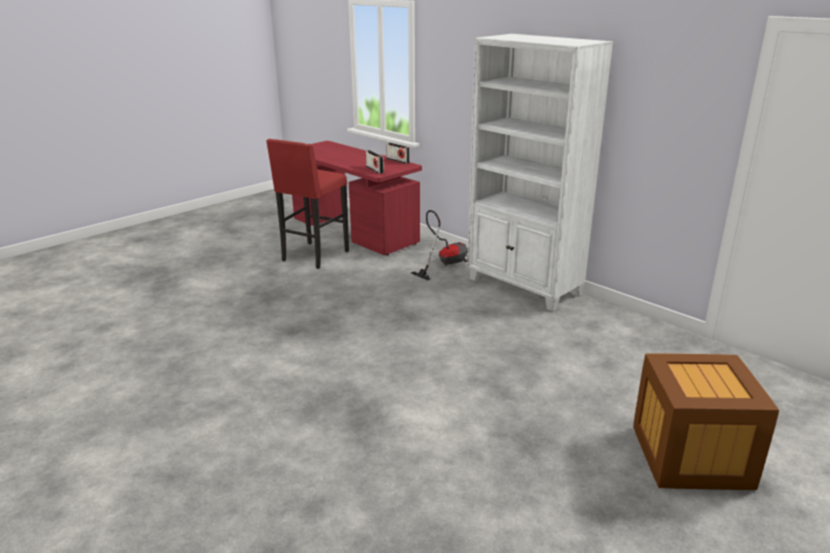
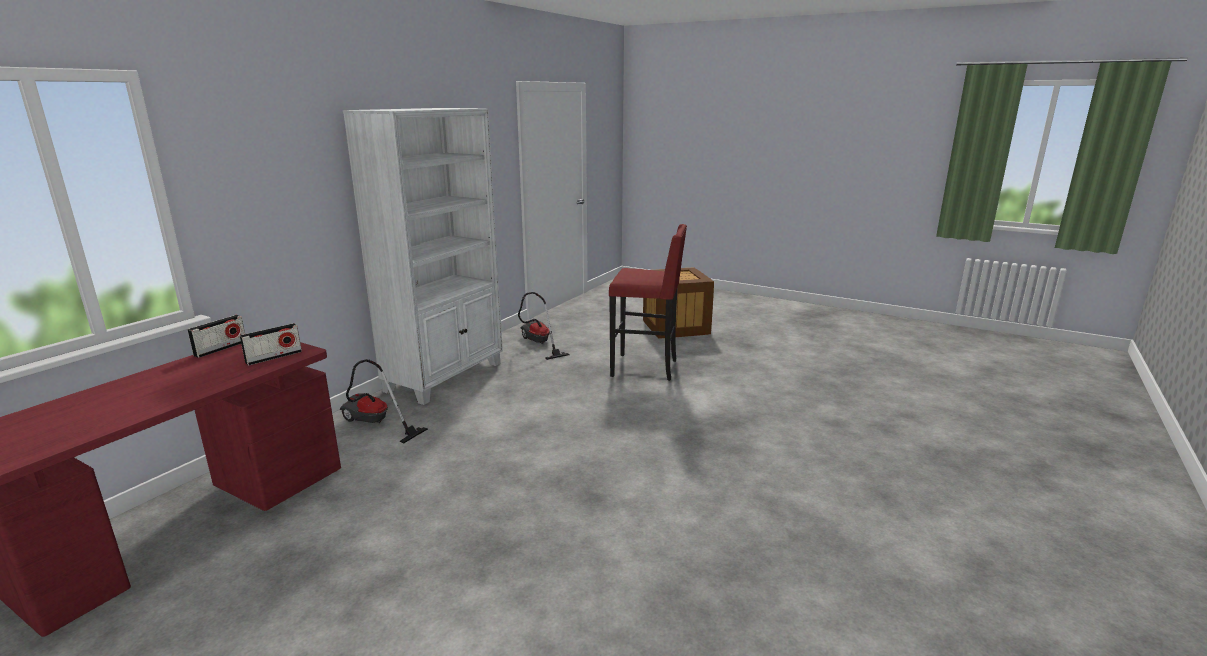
camera: 105 degrees left, 5 degrees down
red stool [266,139,349,269] -> red stool moved to [609,224,687,381]
none -> vacuum cleaner [518,292,570,360]

